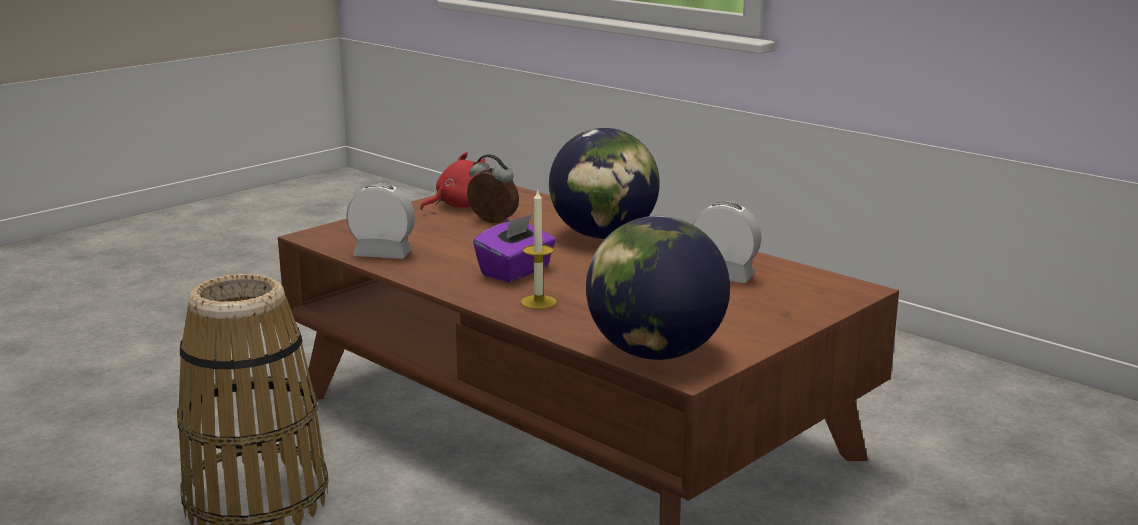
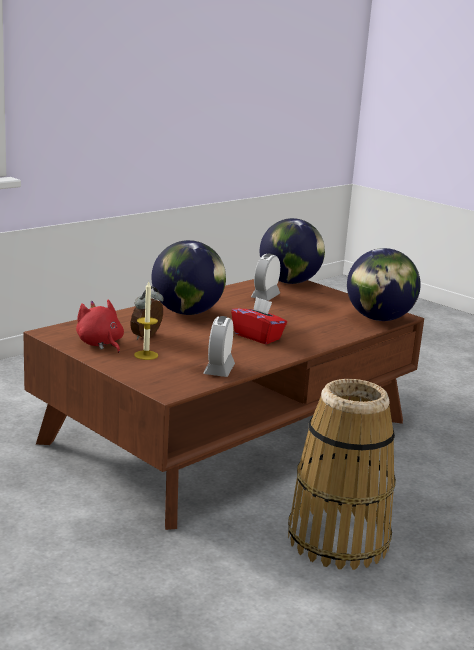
camera: 90 degrees left, 0 degrees up
purple tissue box [473,214,556,282] -> red tissue box [231,297,287,344]
candle [521,191,557,309] -> candle moved to [134,282,158,360]
none -> globe [260,218,325,284]

